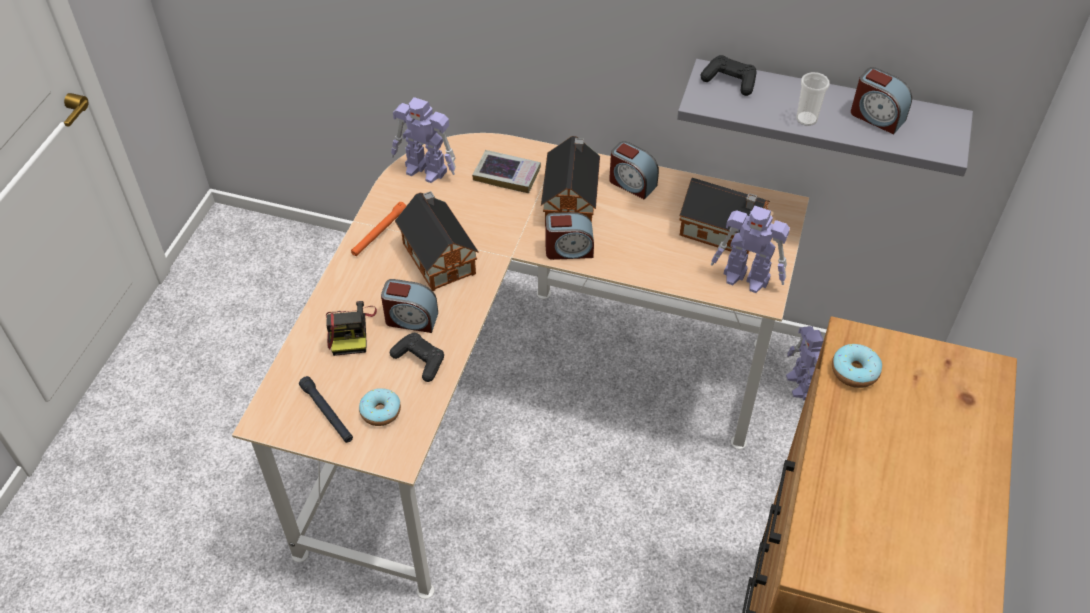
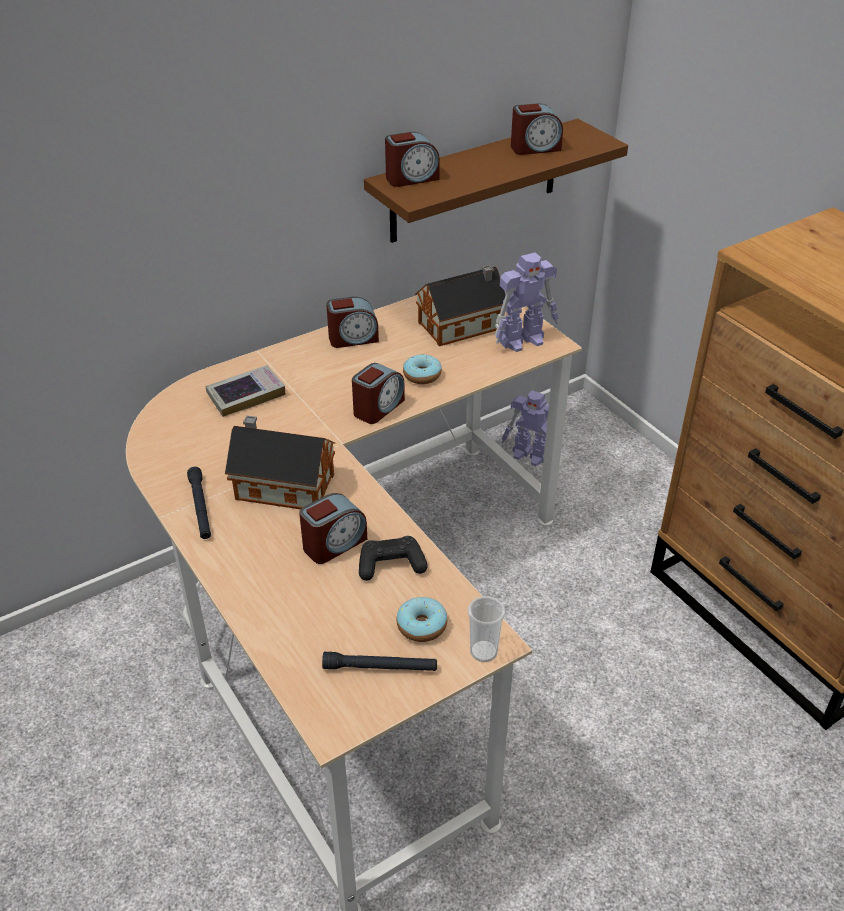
camera: 50 degrees left, 10 degrees down
camera [326,301,377,356] -> none
orange flashlight [351,202,406,256] -> black flashlight [187,467,211,539]
toy robot [391,97,456,183] -> none
toy house [541,136,600,222] -> none
grey shelf [677,59,973,176] -> brown shelf [364,119,628,243]
black game controller [701,55,757,96] -> alarm clock [385,132,440,187]
cup [796,72,830,126] -> cup moved to [468,596,505,662]
donut [832,344,882,388] -> donut moved to [403,354,442,384]

